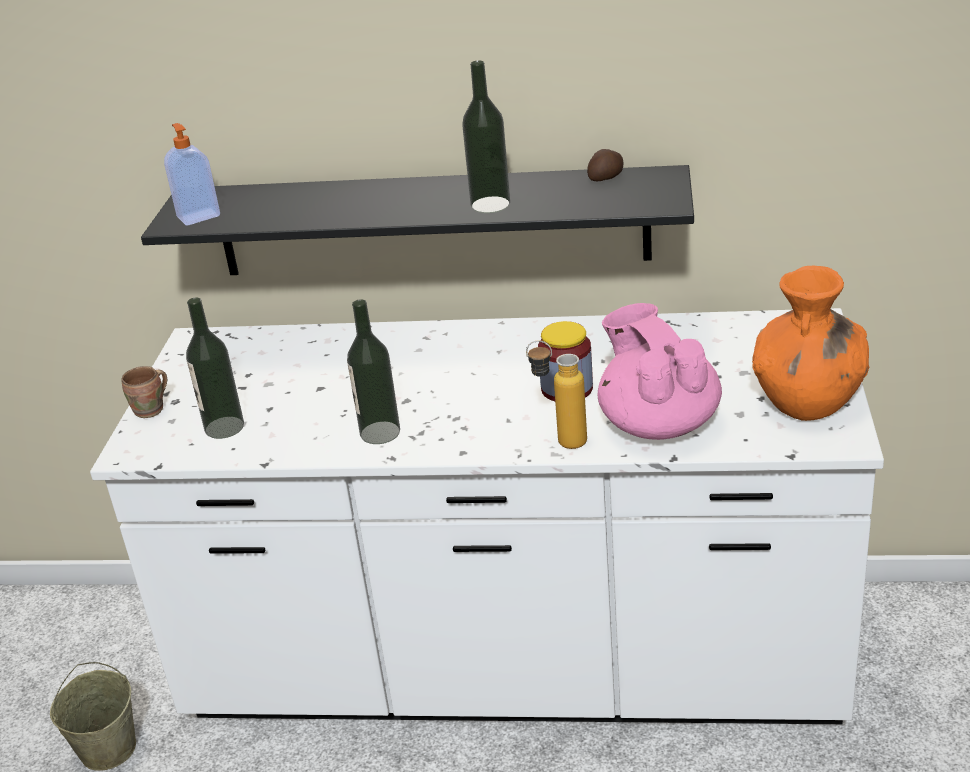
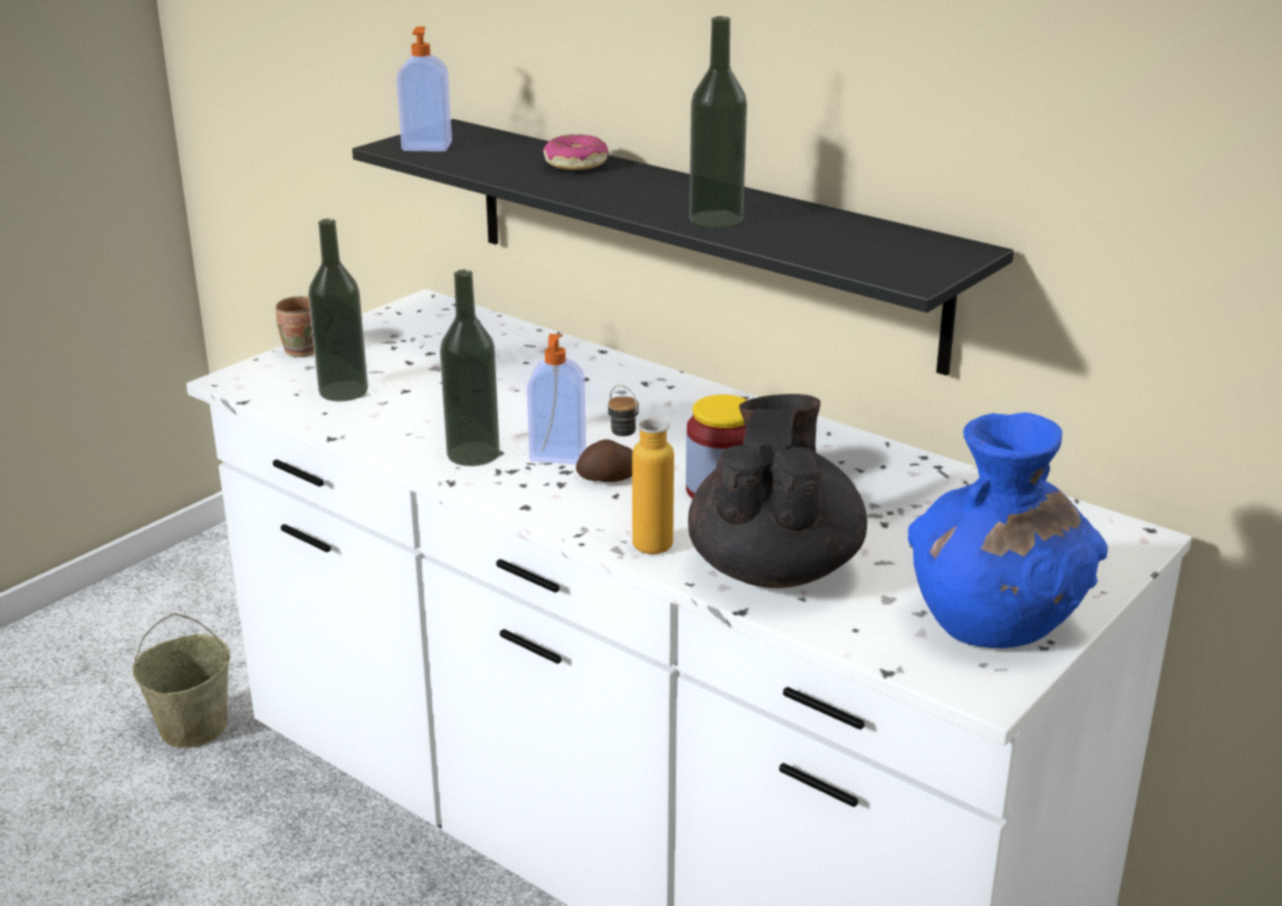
camera: 30 degrees right, 5 degrees down
potato [587,149,624,181] -> potato moved to [576,439,633,482]
pink teapot [597,303,722,440] -> black teapot [688,394,867,588]
orange vase [752,266,869,421] -> blue vase [908,412,1108,648]
none -> soap dispenser [527,334,586,464]
none -> donut [543,134,609,170]

